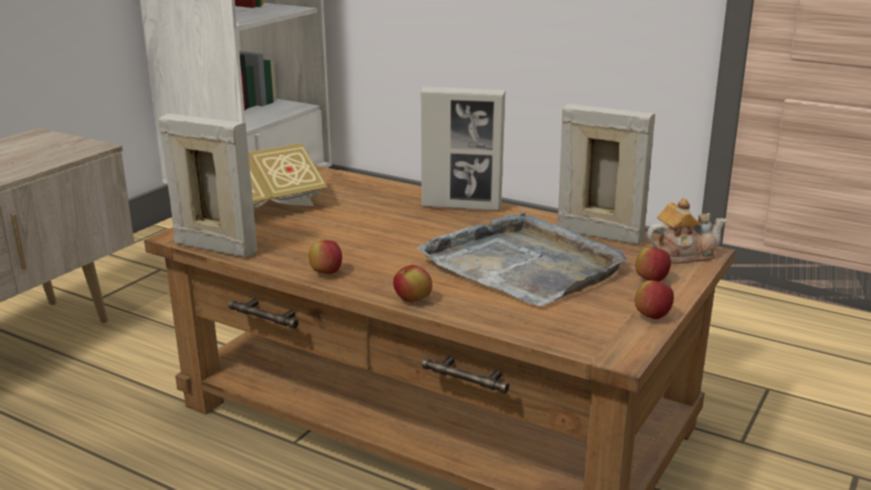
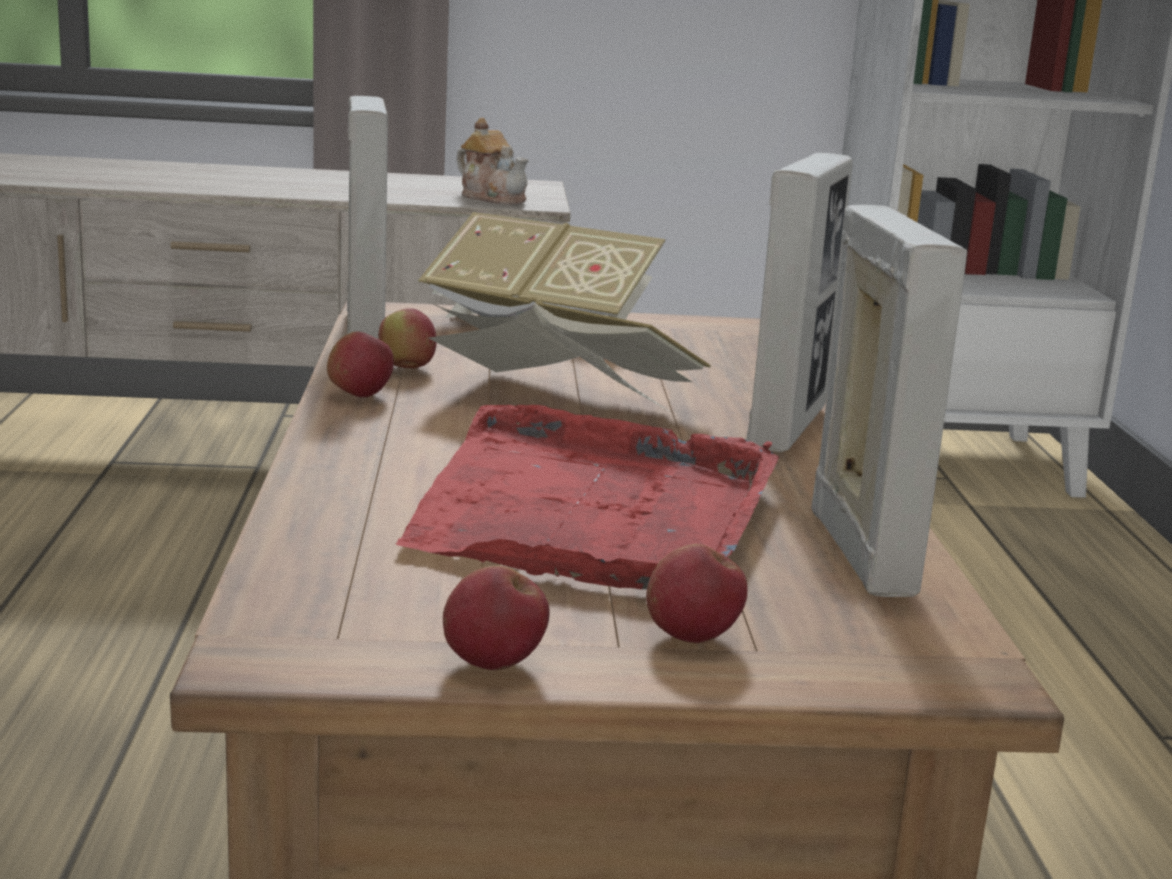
camera: 55 degrees right, 5 degrees down
apple [393,265,432,302] -> apple moved to [379,308,437,368]
grey tray [417,211,627,306] -> red tray [396,405,779,589]
picture frame [421,86,506,211] -> picture frame turned 135 degrees counterclockwise [746,153,853,452]
teapot [647,198,727,264] -> teapot moved to [456,117,529,205]
none -> book [424,279,711,413]

